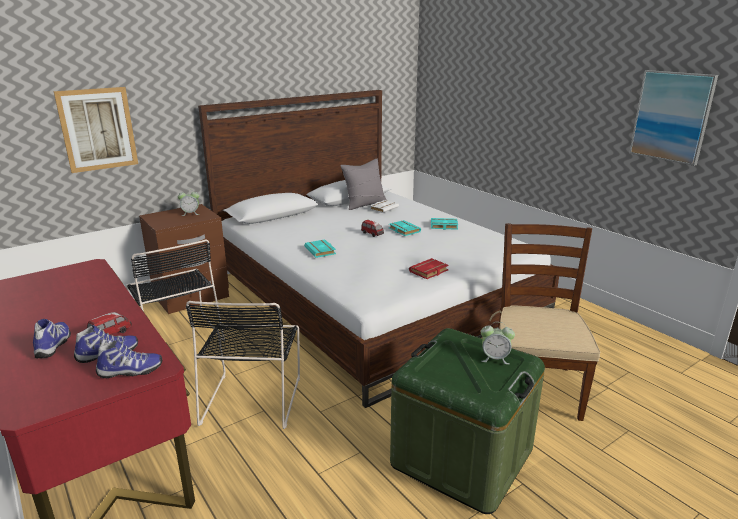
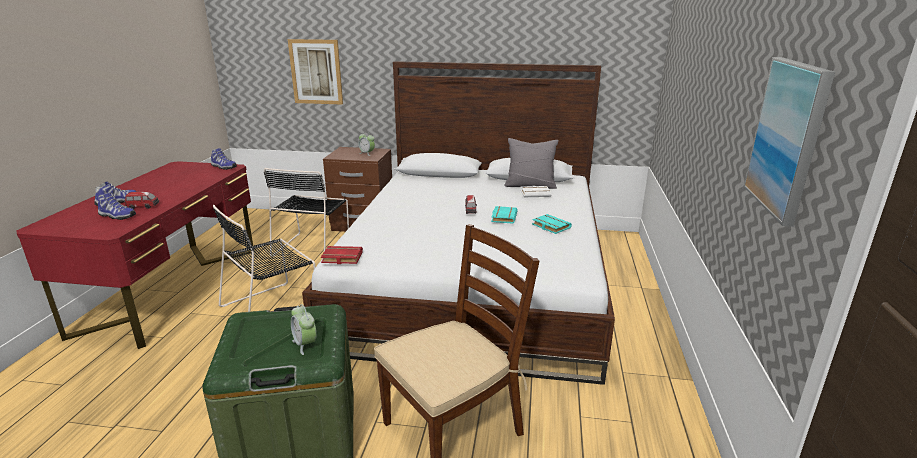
camera: 45 degrees right, 0 degrees up
shoe [96,340,162,378] -> shoe moved to [211,148,237,170]
turquoise book [304,239,336,258] -> none
red book [409,258,449,279] -> red book moved to [321,246,363,264]

